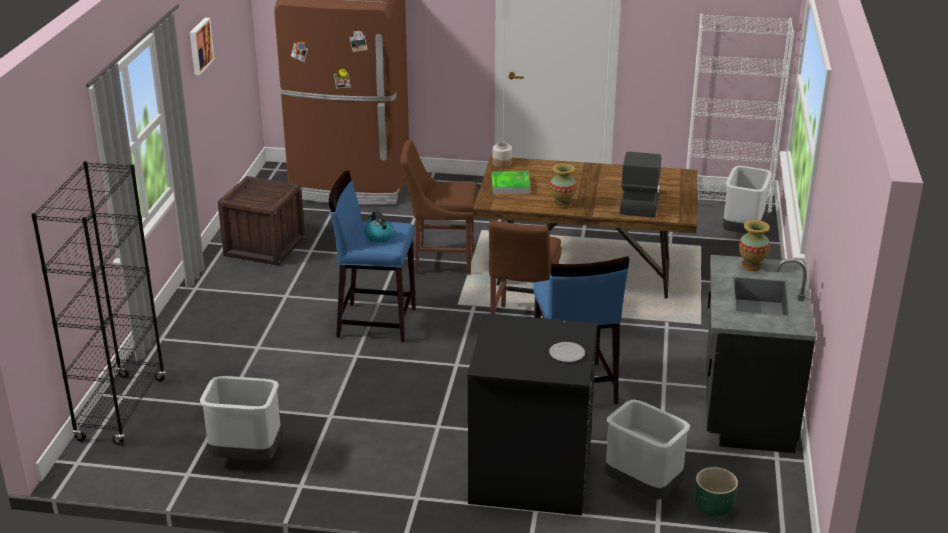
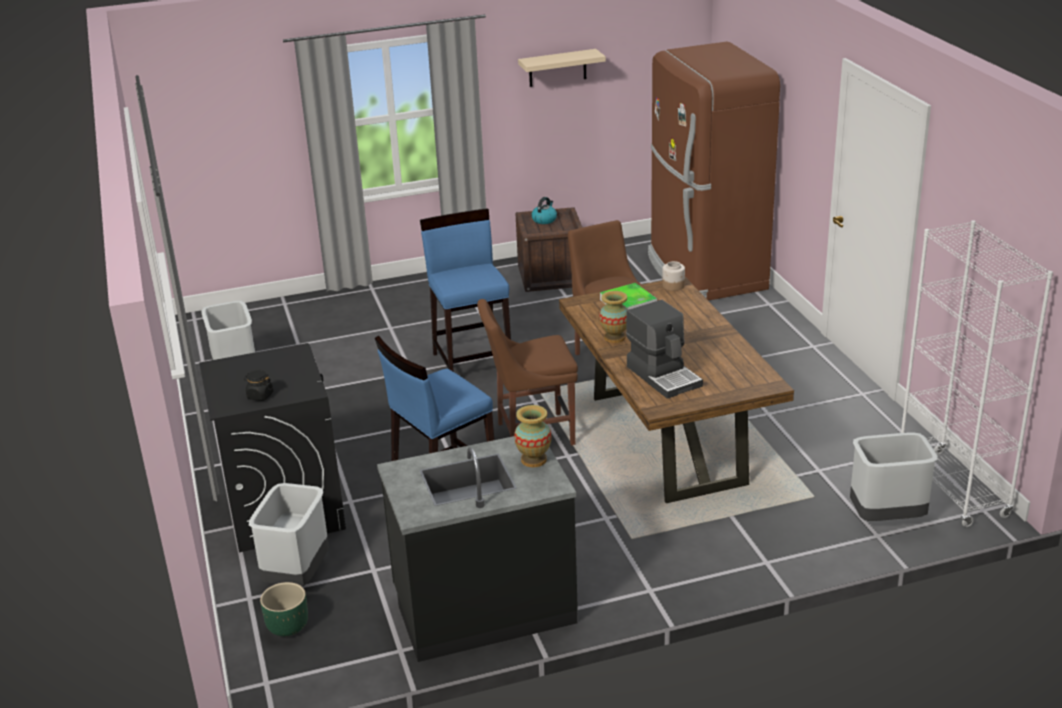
camera: 65 degrees right, 0 degrees up
black bookcase [31,161,166,445] -> none
picture [190,18,215,75] -> beige shelf [518,49,606,87]
kettle [364,211,394,243] -> kettle moved to [531,197,557,224]
plate [549,342,585,362] -> black jar [244,370,273,401]
coffee machine [620,152,661,217] -> coffee machine turned 75 degrees clockwise [626,300,703,399]

